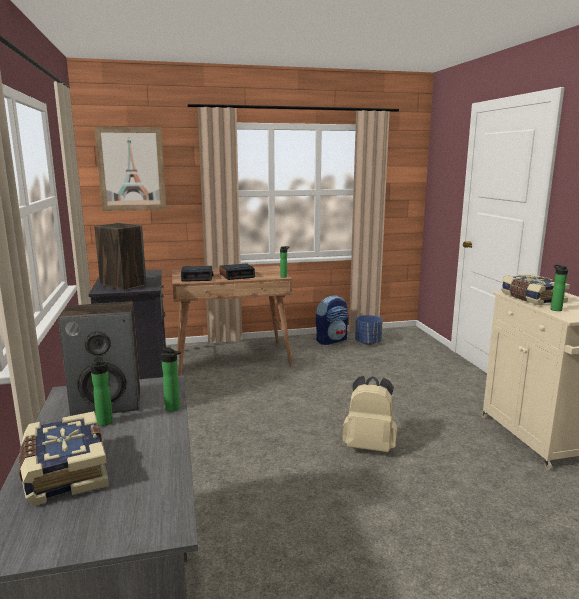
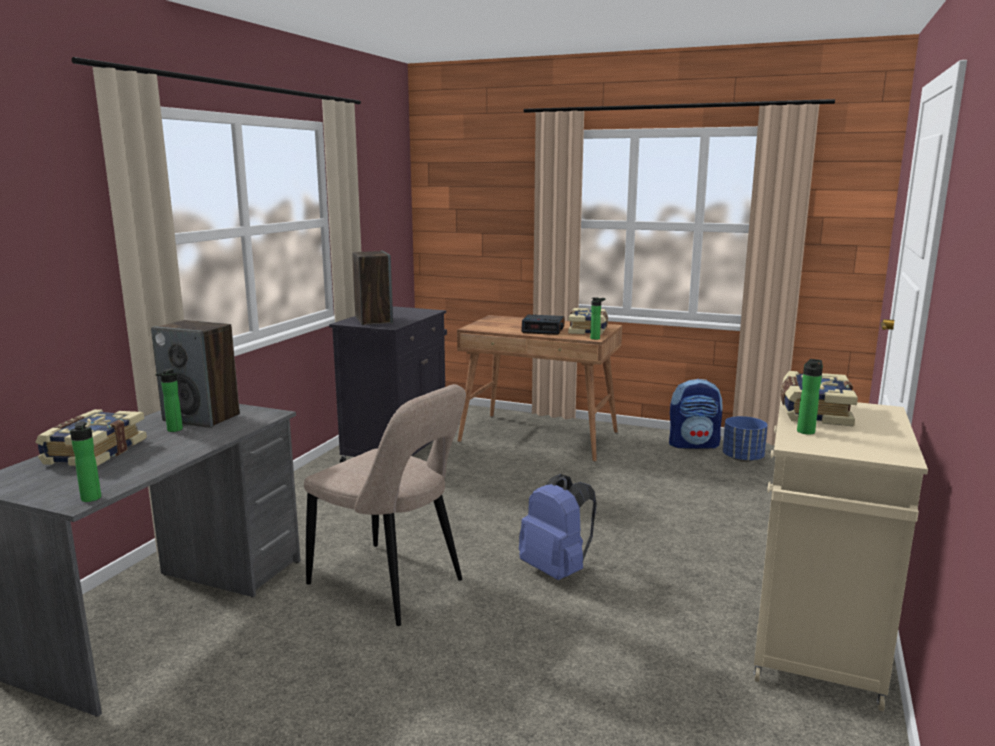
camera: 35 degrees right, 0 degrees up
picture [94,127,166,211] -> none
bottle [161,347,181,412] -> bottle moved to [70,421,101,502]
alarm clock [181,266,213,282] -> none
beige backpack [342,376,397,452] -> blue backpack [519,474,597,580]
none -> beige chair [304,384,466,626]
none -> book [568,308,608,335]

